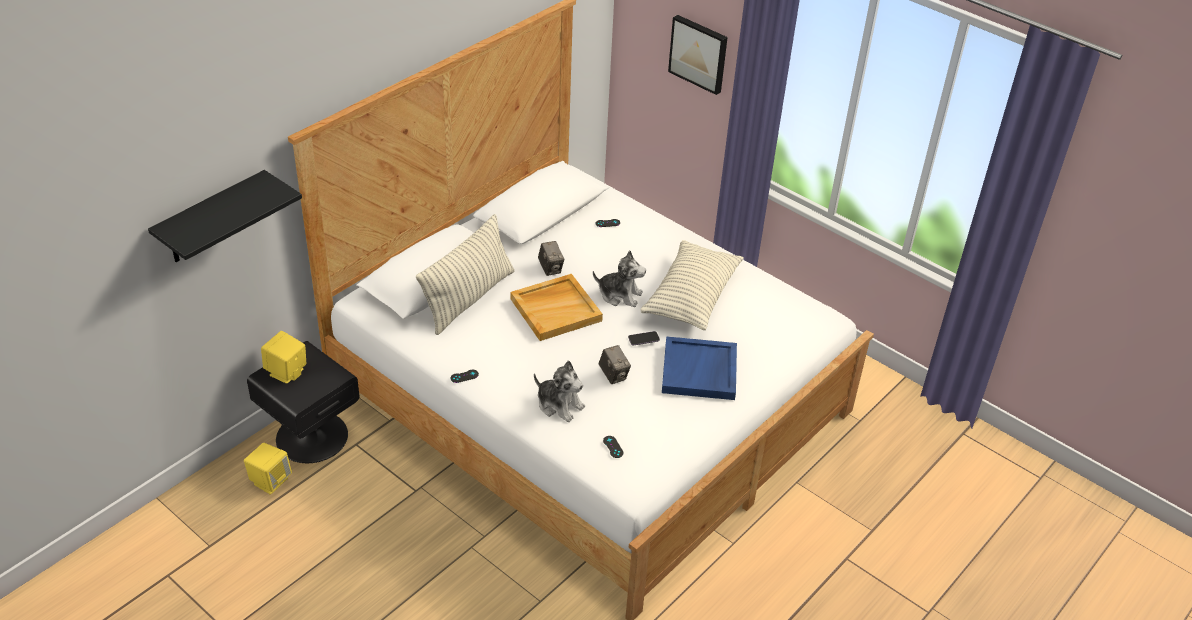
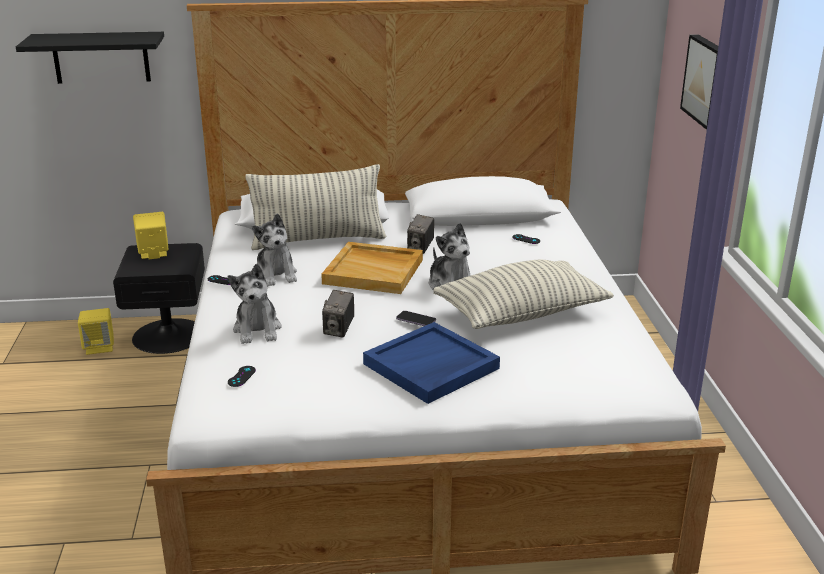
camera: 45 degrees right, 15 degrees down
none -> plush toy [252,213,297,286]

